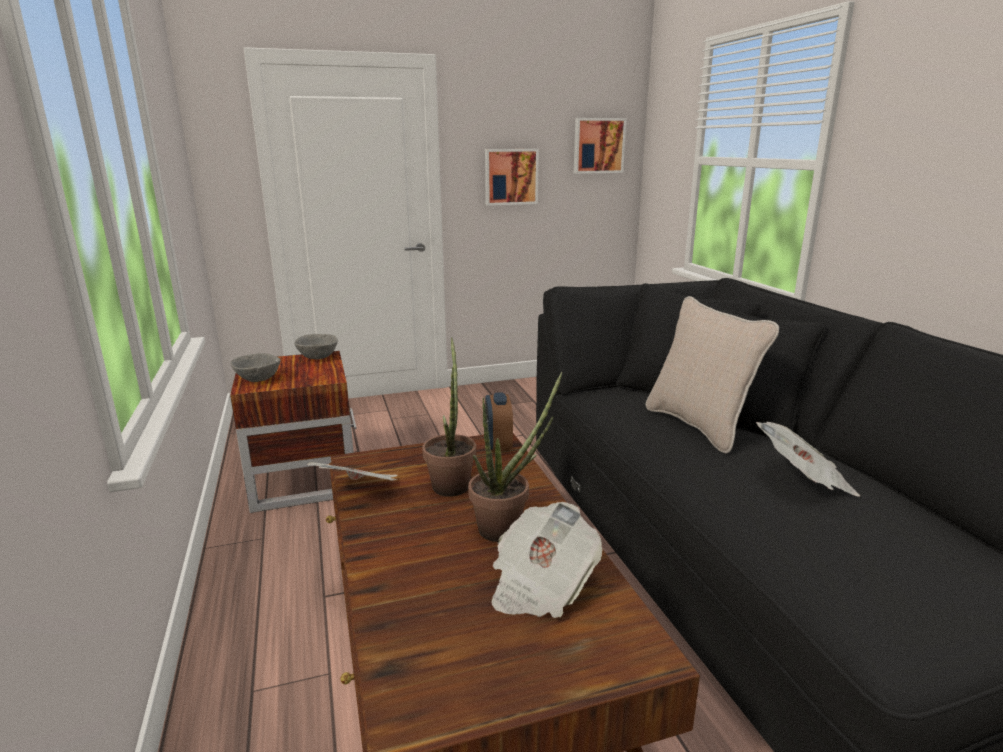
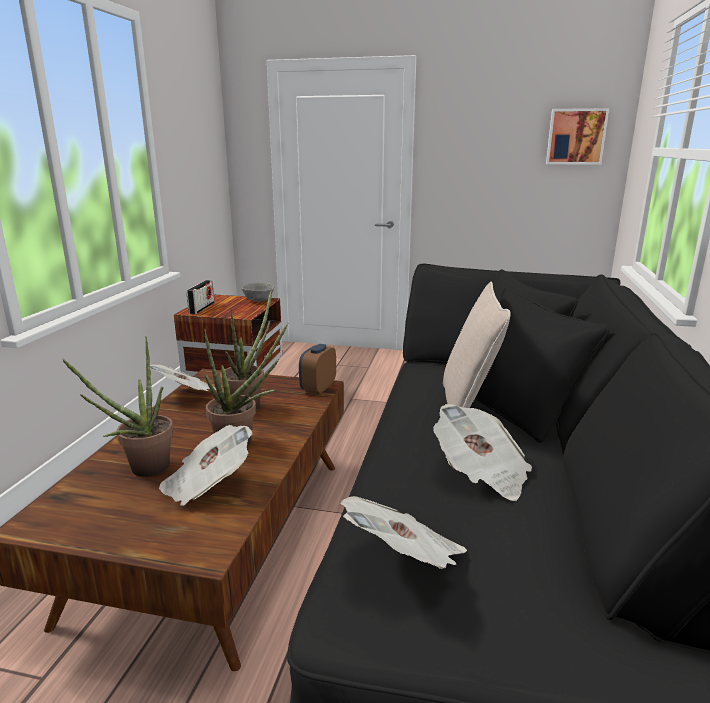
camera: 30 degrees right, 0 degrees up
grey bowl [231,353,281,382] -> radio [187,280,214,314]
picture [485,149,539,206] -> none
none -> potted plant [62,336,174,477]
none -> newspaper [341,496,467,569]

